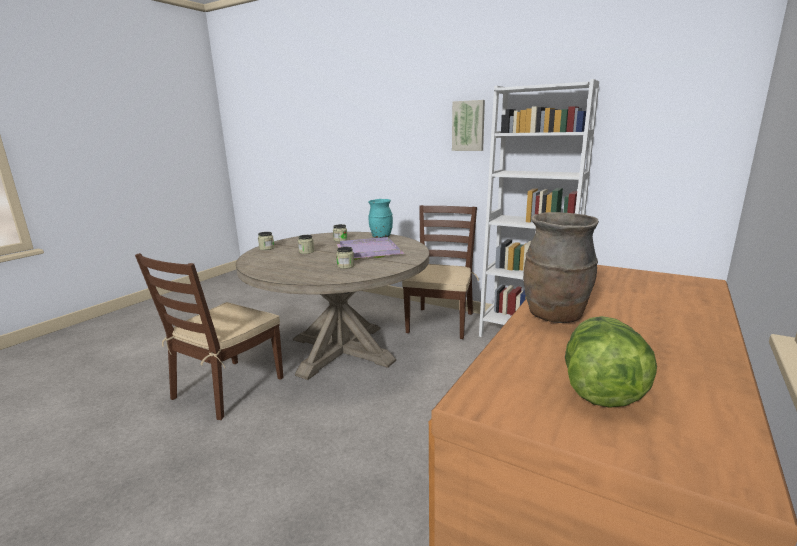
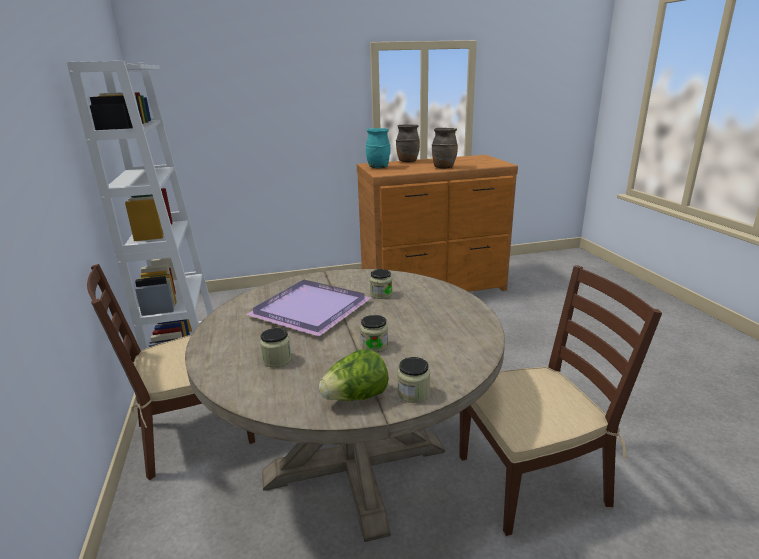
camera: 135 degrees left, 5 degrees up
turquoise vase [368,199,393,238] -> turquoise vase moved to [366,128,391,168]
picture [452,100,485,151] -> none
lettuce [565,316,657,408] -> lettuce moved to [319,349,389,401]
none -> brown vase [396,124,420,163]

